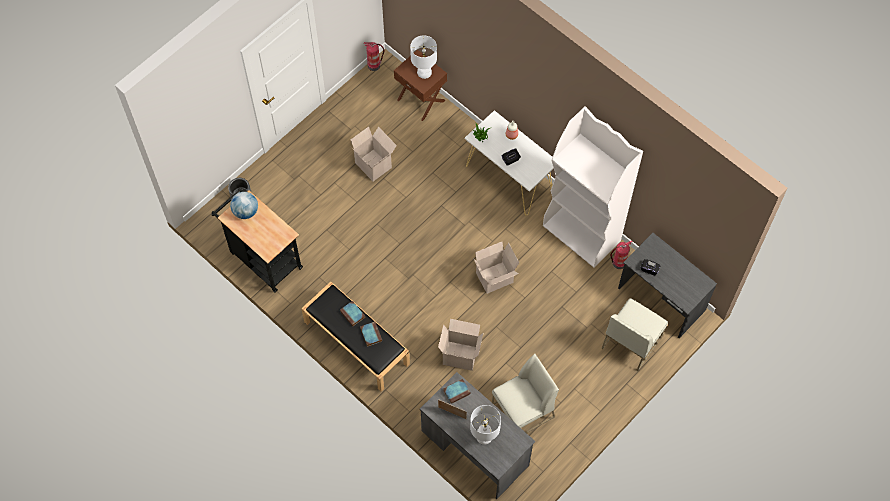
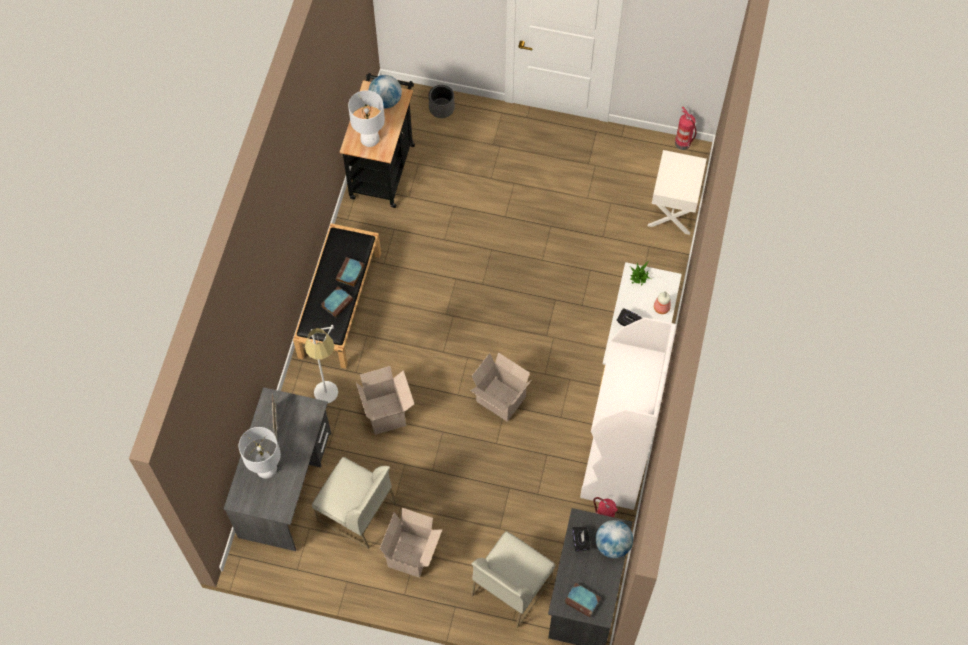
camera: 60 degrees right, 0 degrees up
cardboard box [350,127,397,181] -> cardboard box moved to [380,508,442,578]
brown nightstand [394,50,447,121] -> white nightstand [648,150,707,235]
white table lamp [410,35,437,79] -> white table lamp moved to [348,90,385,147]
book [443,379,471,404] -> book moved to [564,583,601,617]
white chair [601,298,668,372] -> white chair turned 60 degrees counterclockwise [471,531,555,628]
none -> white floor lamp [305,325,338,403]
none -> globe [595,520,633,558]

